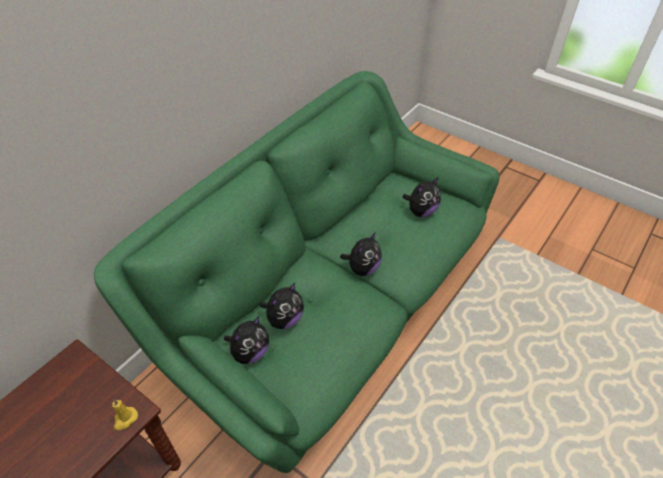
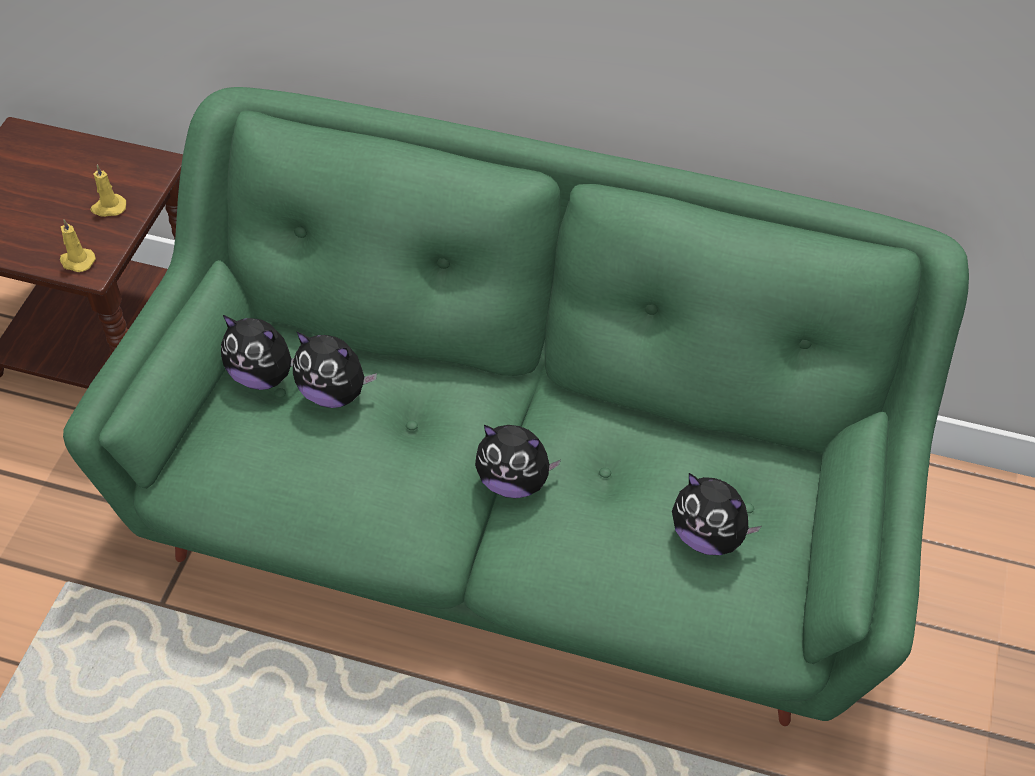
camera: 70 degrees right, 5 degrees up
none -> yellow candle [90,165,126,217]

